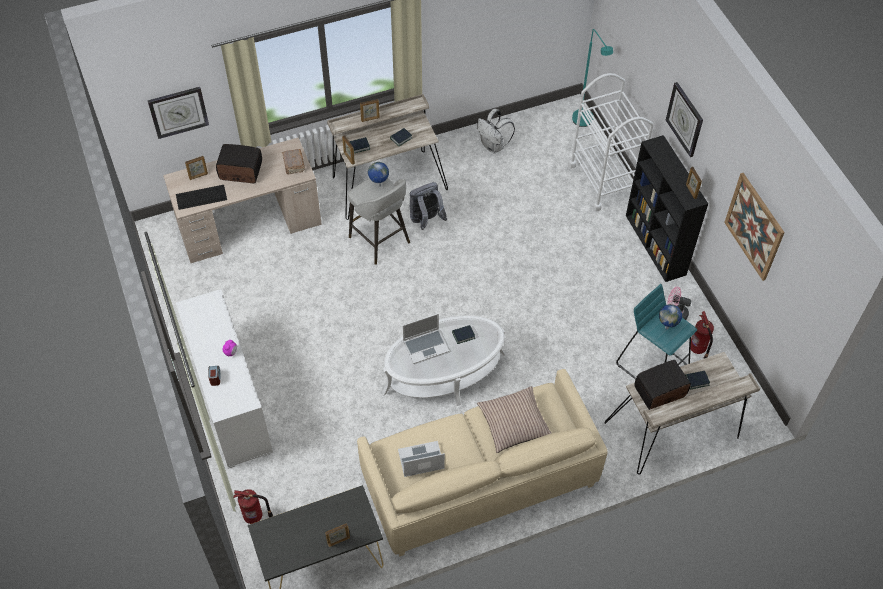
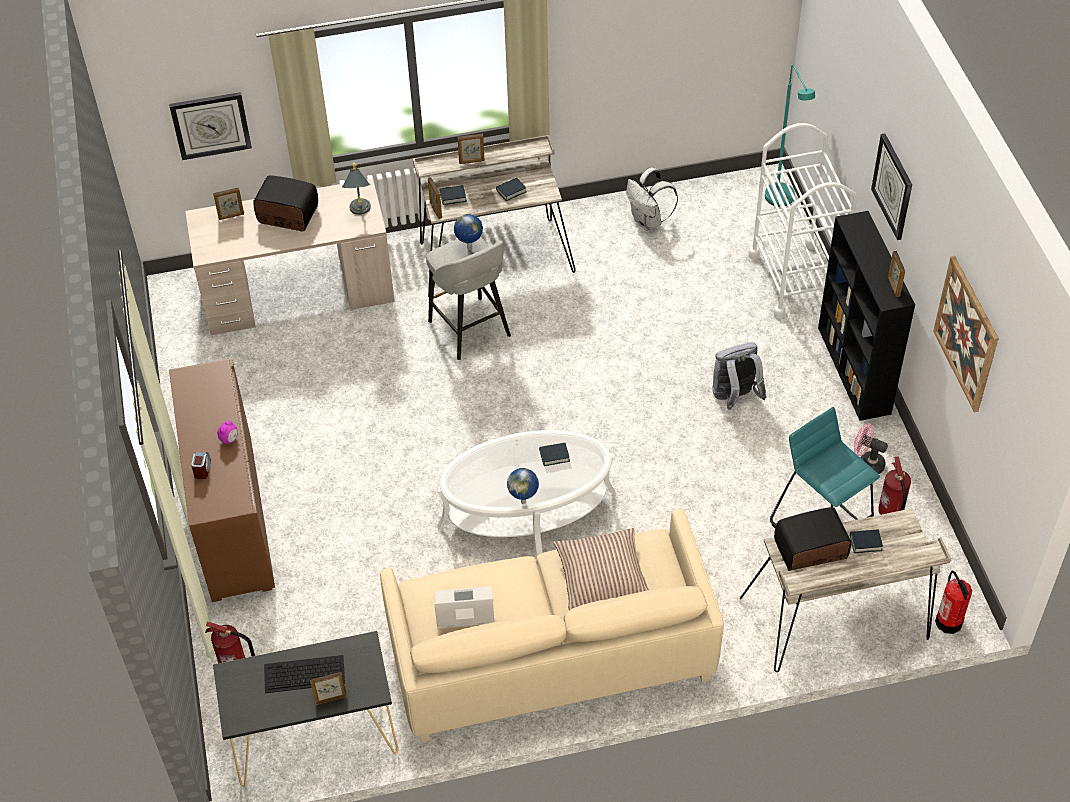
camera: 10 degrees right, 5 degrees down
keyboard [176,185,227,210] -> keyboard moved to [264,655,345,693]
white cabinet [176,289,273,469] -> brown cabinet [169,358,275,602]
brown book [282,149,305,174] -> grey table lamp [342,163,371,215]
laptop [403,313,449,364] -> none
grey backpack [410,182,447,230] -> grey backpack moved to [712,342,767,410]
globe [659,304,682,329] -> globe moved to [507,468,539,504]
none -> fire extinguisher [935,570,972,634]

